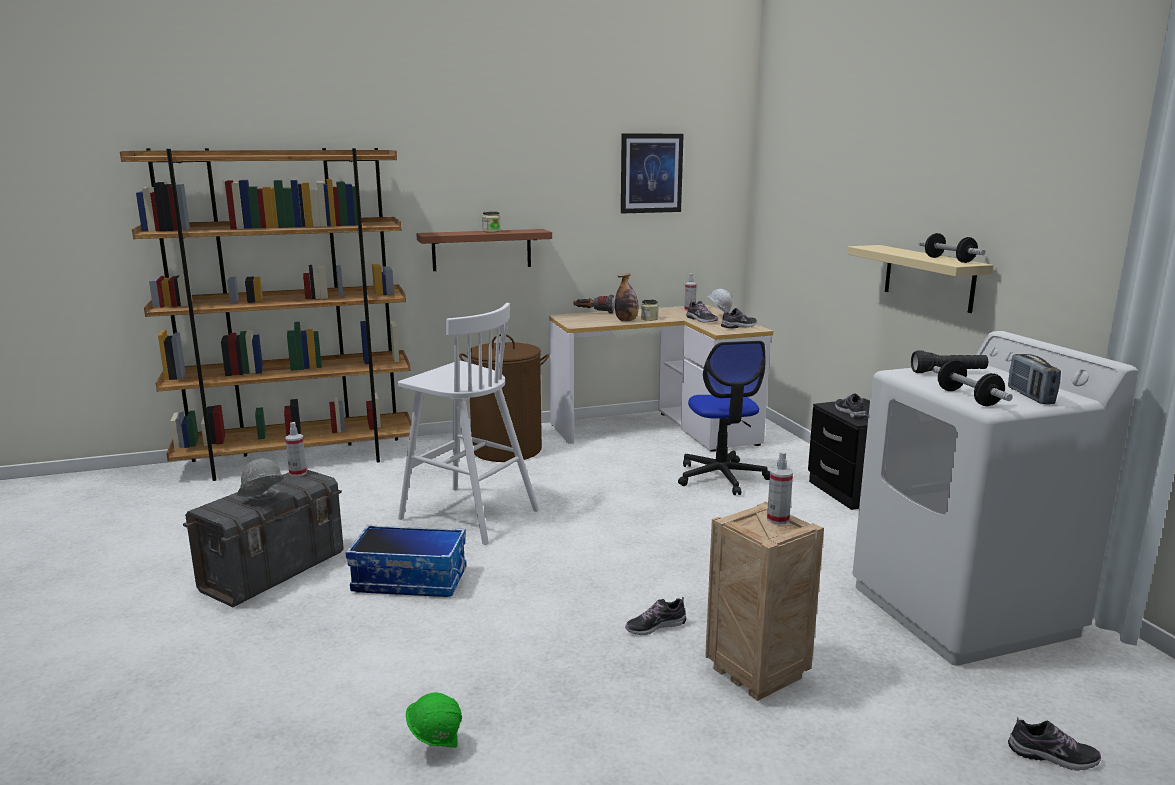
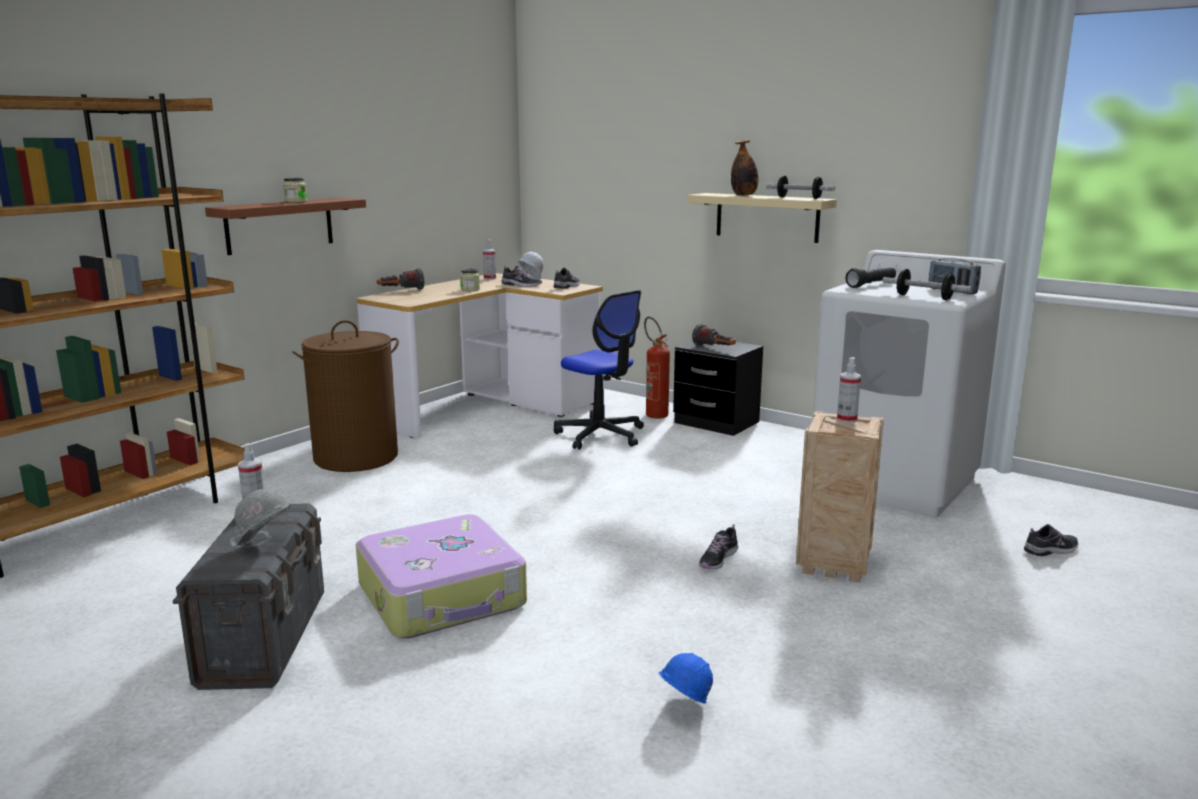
camera: 35 degrees left, 0 degrees up
storage box [346,525,467,597] -> suitcase [356,514,527,639]
white stool [398,303,539,545] -> none
green hard hat [406,692,462,748] -> blue hard hat [659,653,713,704]
bottle [615,274,639,321] -> bottle moved to [731,140,758,196]
picture [621,133,684,213] -> none
shoe [835,393,867,419] -> flashlight [692,324,736,346]
none -> fire extinguisher [644,317,670,419]

